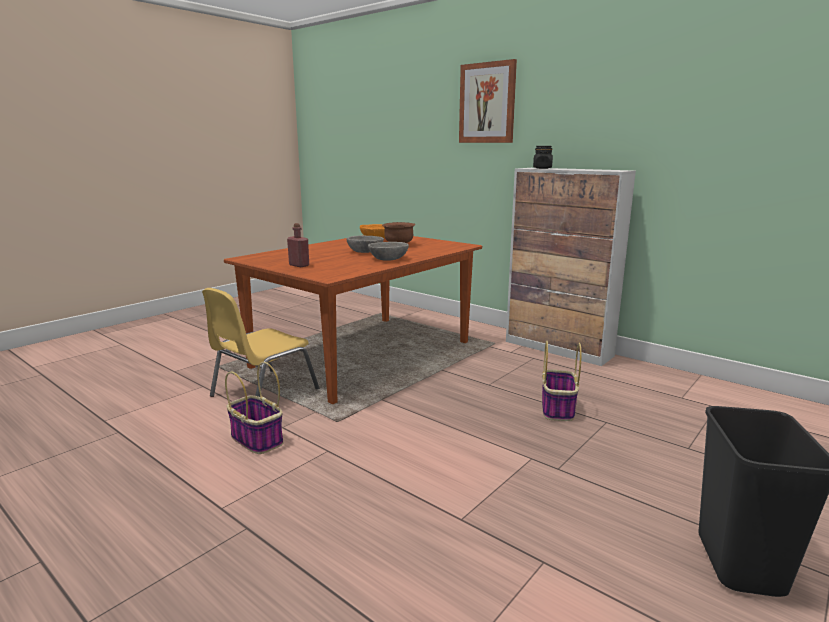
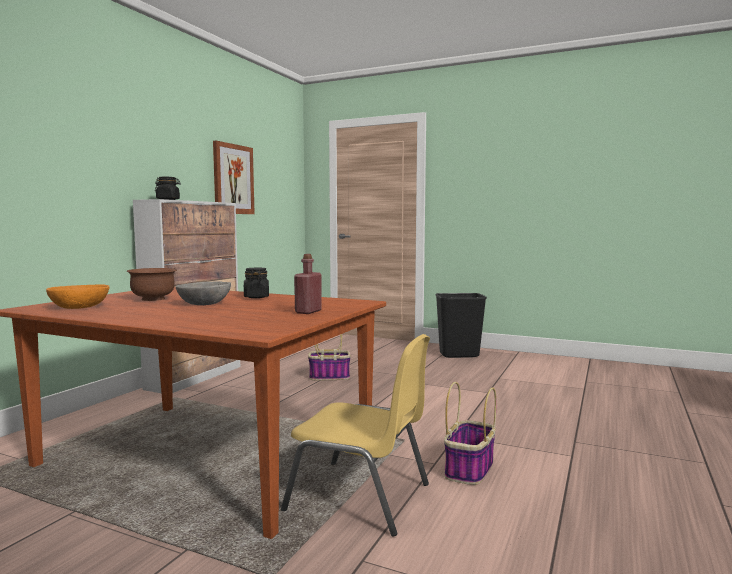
camera: 105 degrees left, 10 degrees down
grey bowl [368,242,409,261] -> black jar [244,268,269,298]
picture [459,59,517,143] -> picture moved to [213,141,255,214]

